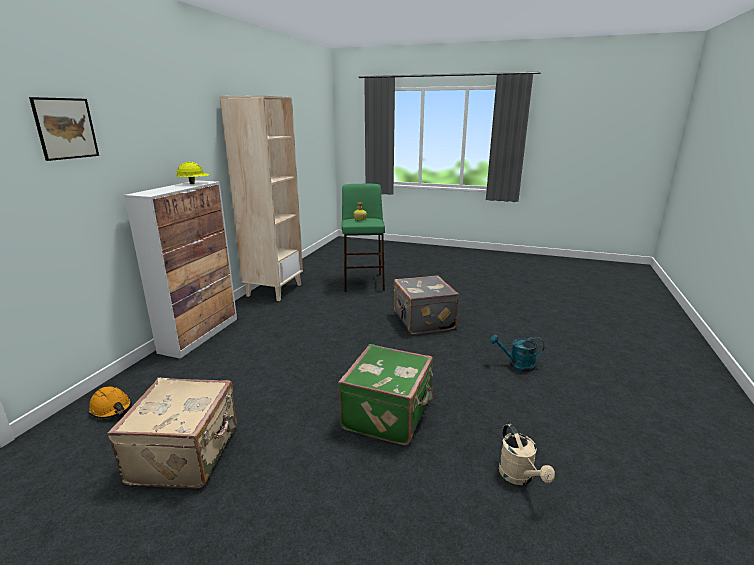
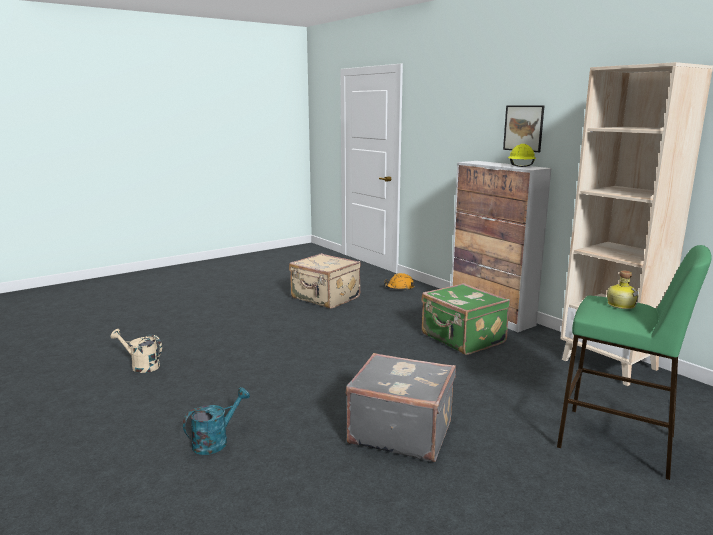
camera: 125 degrees right, 5 degrees down
picture [29,97,99,161] -> picture moved to [503,105,544,152]
green suitcase [338,344,434,445] -> green suitcase moved to [421,283,510,355]

